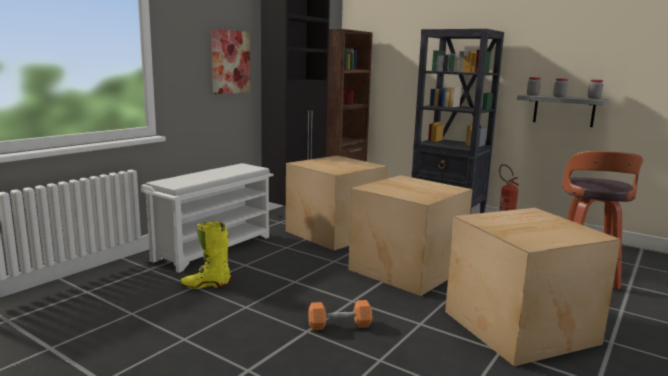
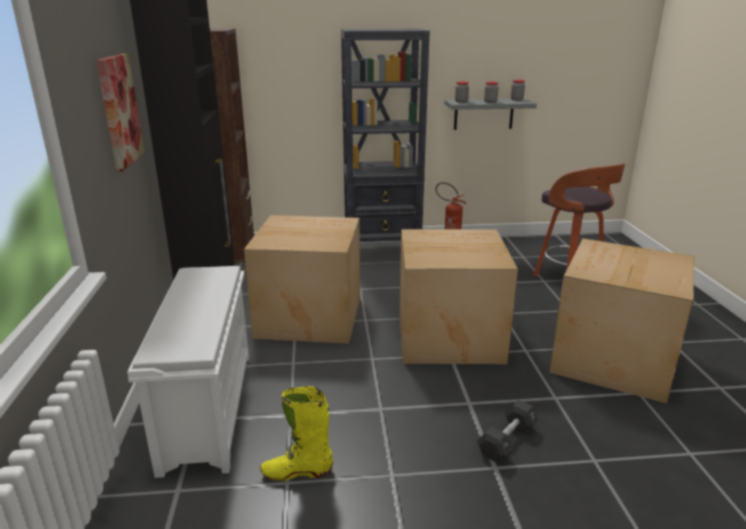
camera: 40 degrees left, 10 degrees up
yellow boot [181,222,231,289] -> yellow boot turned 45 degrees clockwise [260,386,333,481]
orange dumbbell [308,300,372,330] -> black dumbbell [477,400,538,463]

